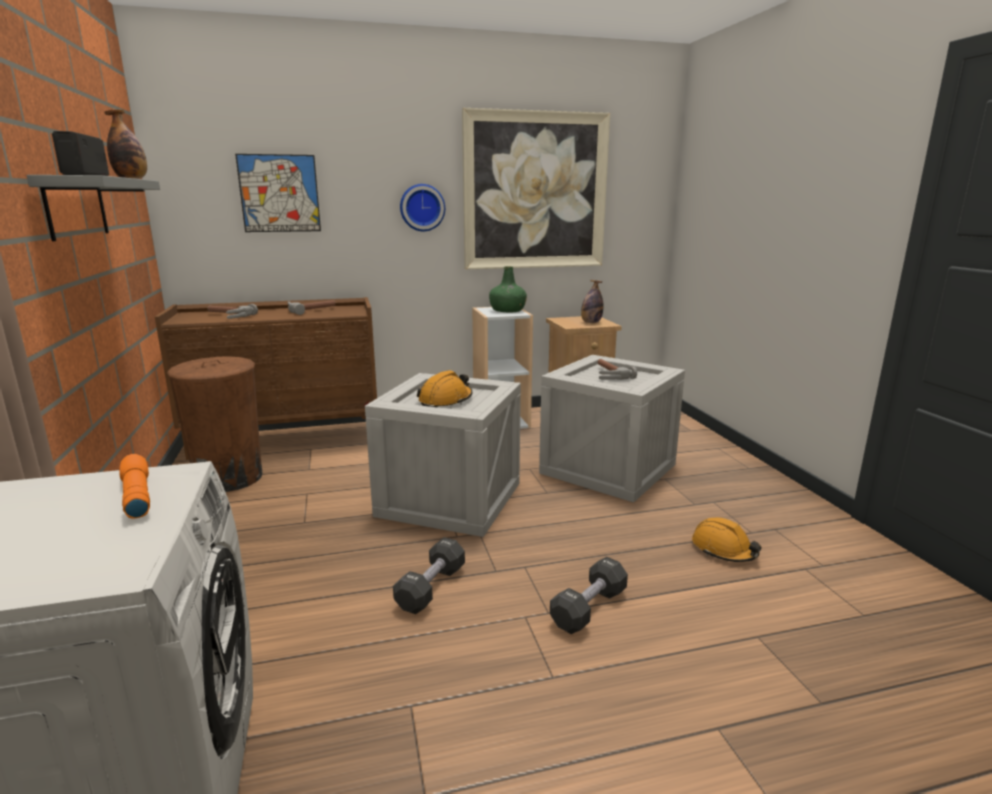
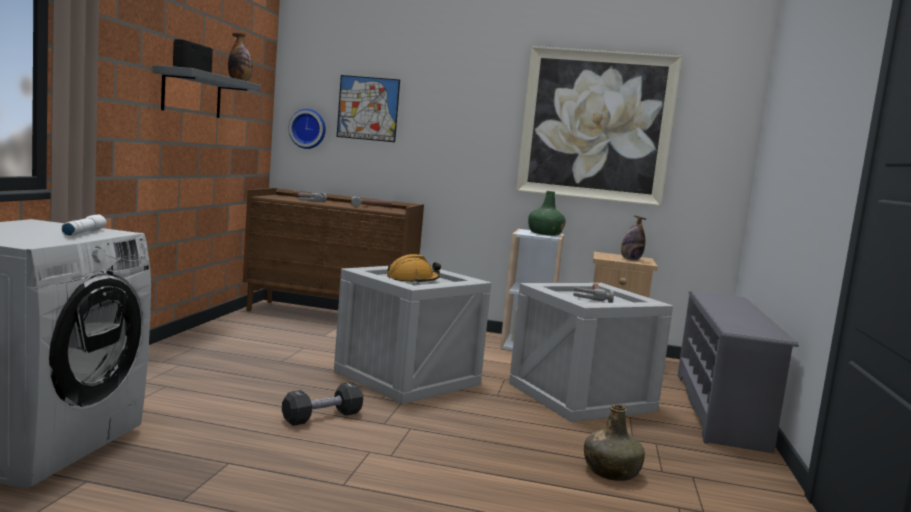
camera: 25 degrees right, 10 degrees down
orange flashlight [119,454,150,518] -> white flashlight [62,214,107,236]
brown trash can [167,356,263,492] -> none
wall clock [400,184,445,231] -> wall clock moved to [289,109,326,149]
black dumbbell [550,557,628,634] -> none
orange hard hat [692,518,762,562] -> green bottle [584,404,645,481]
none -> grey shoe rack [677,291,799,453]

